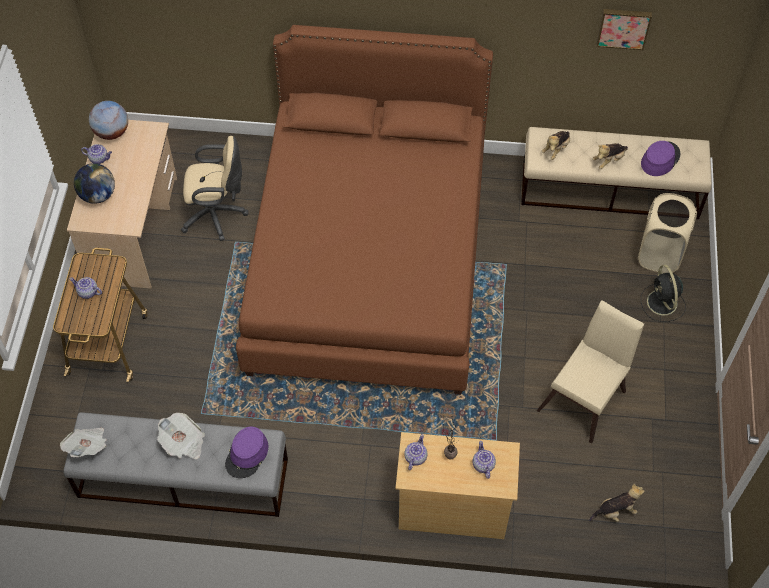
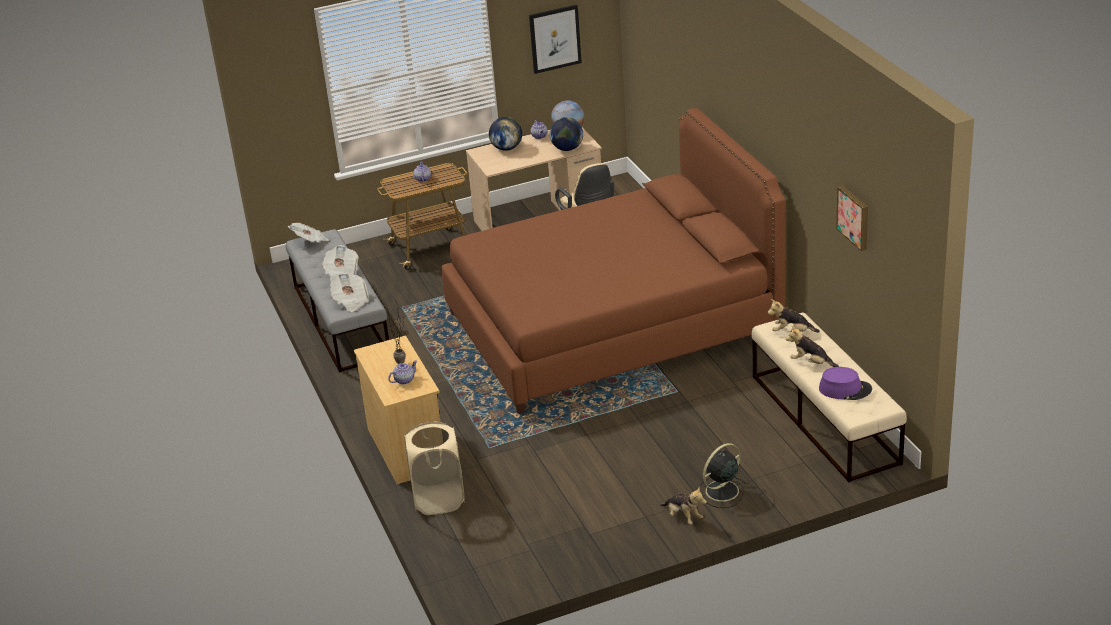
camera: 65 degrees right, 25 degrees down
purple hat [225,427,268,478] -> newspaper [330,273,369,312]
teapot [404,434,428,470] -> none
beige chair [537,300,644,443] -> none
plush toy [589,483,645,522] -> plush toy moved to [660,486,707,525]
beige laundry basket [637,193,697,273] -> beige laundry basket moved to [404,421,465,515]
none -> picture [529,4,582,74]
none -> globe [550,117,583,151]

